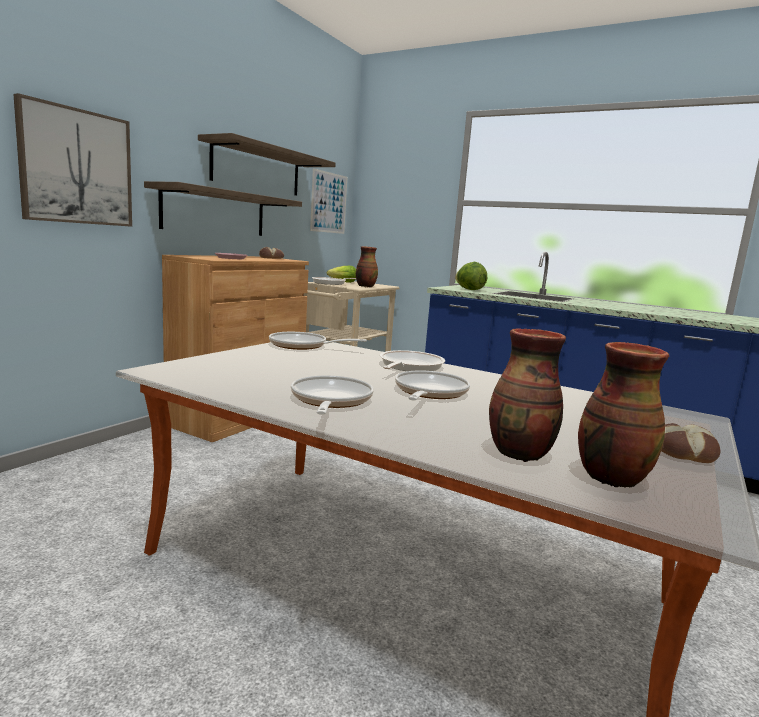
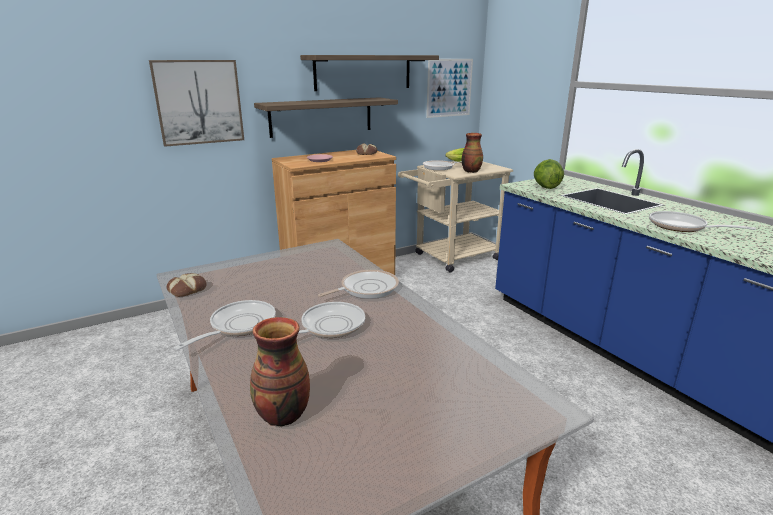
camera: 30 degrees right, 10 degrees up
frying pan [269,332,367,350] -> frying pan moved to [649,211,756,232]
vase [578,342,669,488] -> none
bread [661,423,721,463] -> bread moved to [166,273,206,297]

